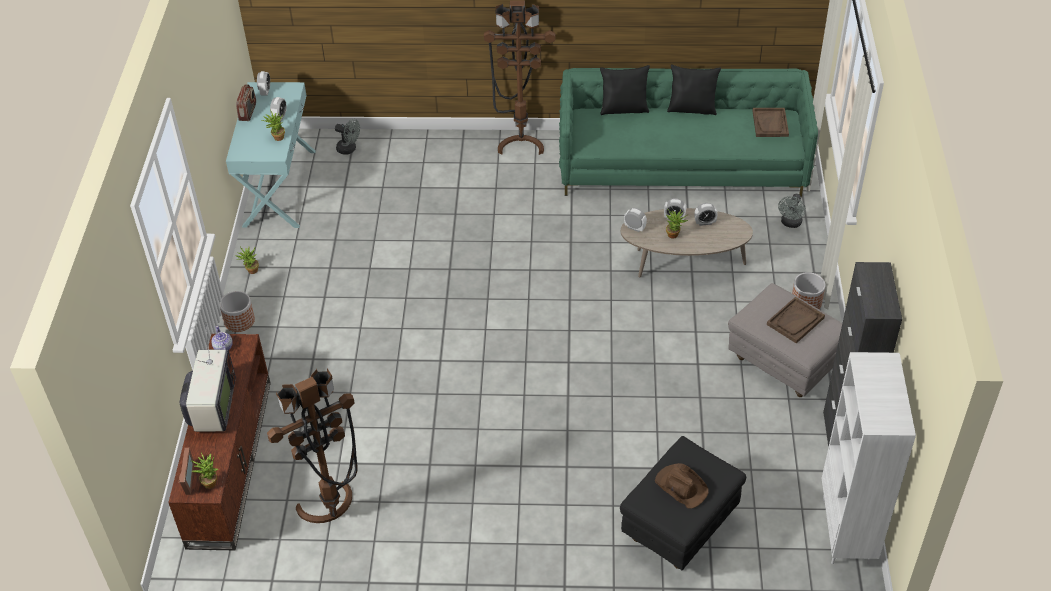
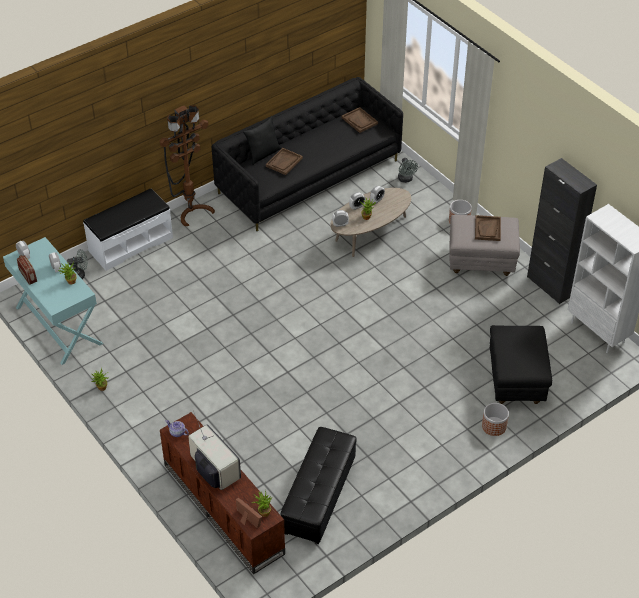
camera: 40 degrees left, 0 degrees up
planter [219,291,255,332] -> planter moved to [482,403,509,436]
brown floor lamp [267,369,358,523] -> black ottoman [280,427,357,544]
green sofa [559,68,818,198] -> black sofa [212,77,403,231]
brown hat [655,463,709,509] -> none
black pillow [667,65,721,115] -> none
none -> white bench [83,188,173,271]
none -> brown tray [266,148,303,175]

